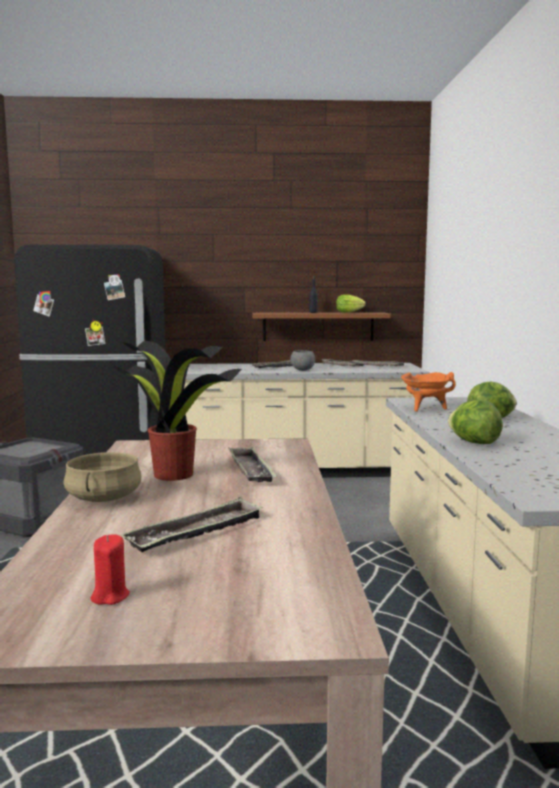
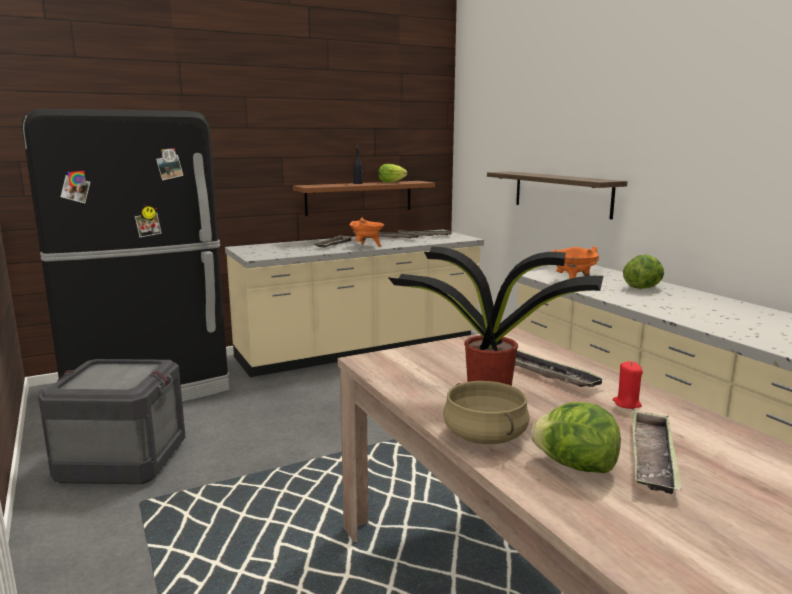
camera: 25 degrees left, 5 degrees up
red candle [91,534,130,605] -> red candle moved to [612,361,643,409]
grey bowl [290,350,315,371] -> orange cooking pot [349,218,384,247]
lettuce [448,399,503,444] -> lettuce moved to [531,402,621,473]
none -> shelf [487,172,627,220]

